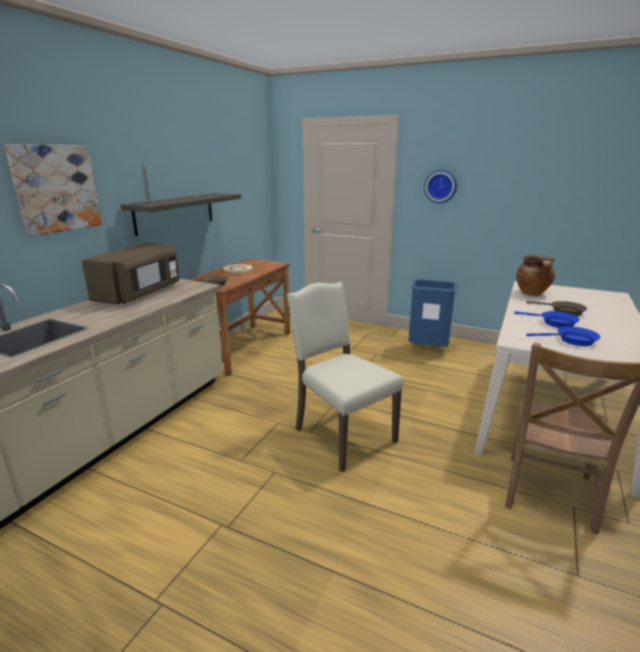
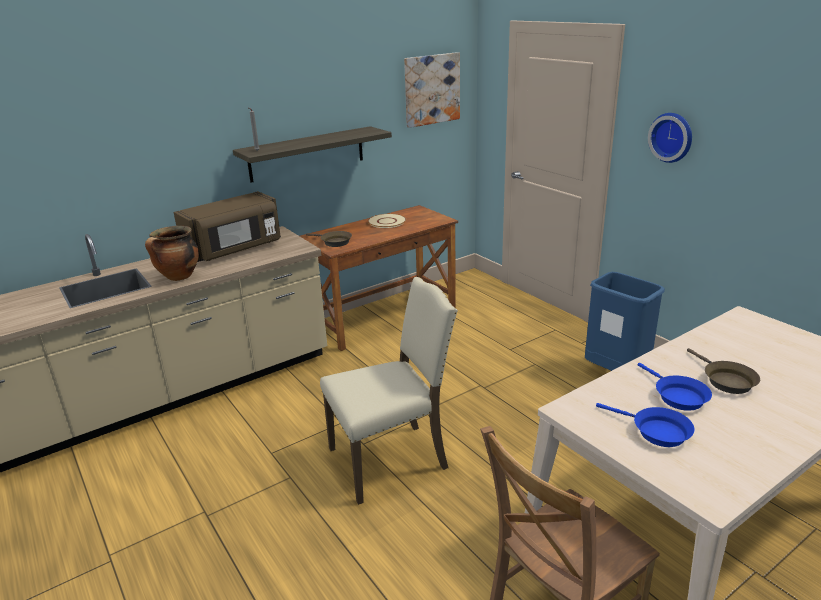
camera: 30 degrees right, 5 degrees up
picture [4,144,102,237] -> picture moved to [404,52,460,128]
beige chair [287,282,404,472] -> beige chair turned 75 degrees clockwise [320,277,458,505]
cooking pot [516,255,555,296] -> cooking pot moved to [145,226,199,281]

